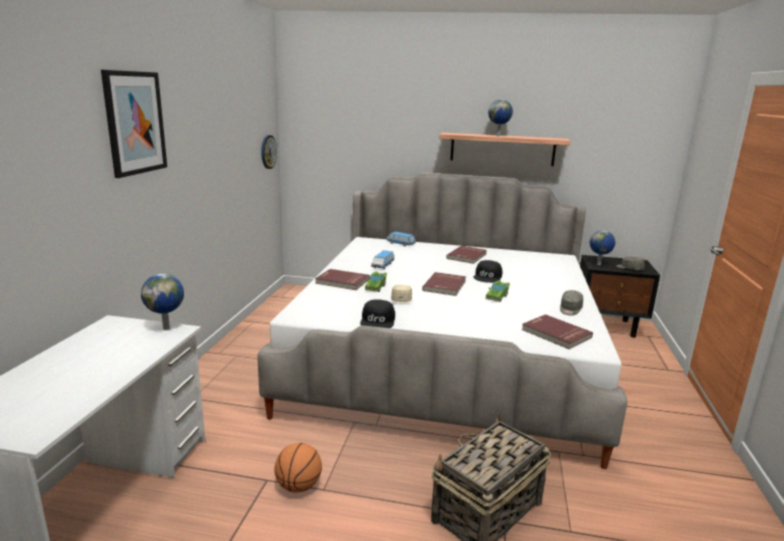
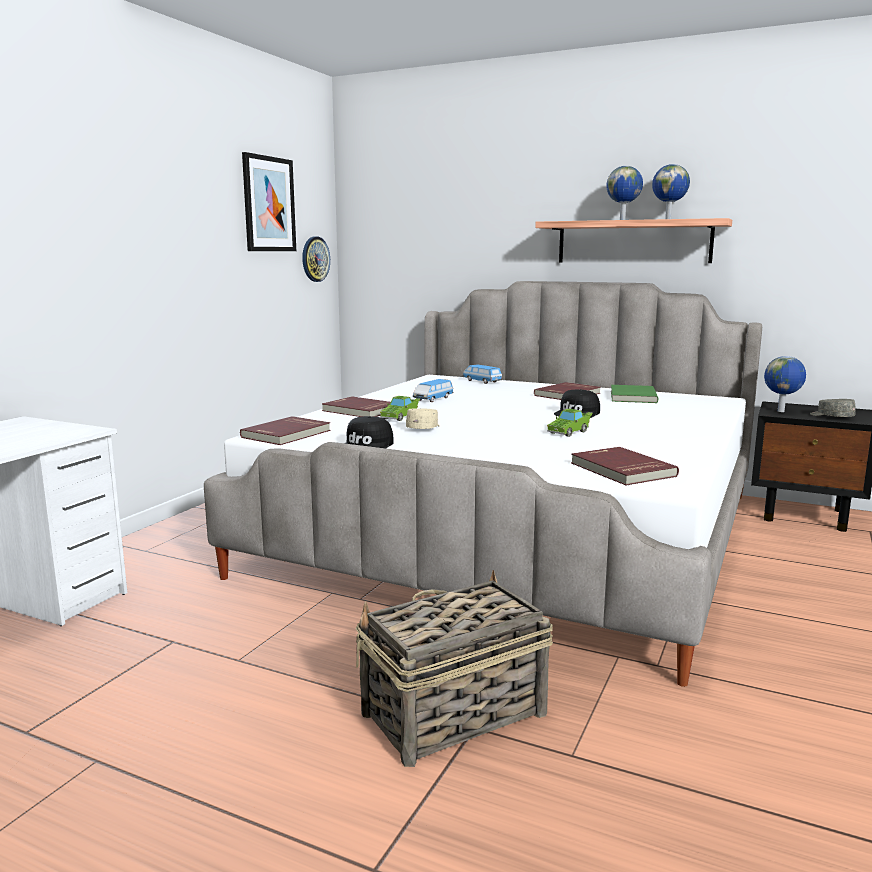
camera: 15 degrees right, 5 degrees down
picture [101,70,167,178] -> picture moved to [242,152,296,251]
globe [141,274,184,330] -> globe moved to [652,164,690,219]
basketball [274,443,322,493] -> none
red book [422,272,466,296] -> red book moved to [240,416,330,445]
grey cap [560,290,583,316] -> none
none -> green book [611,385,658,403]

